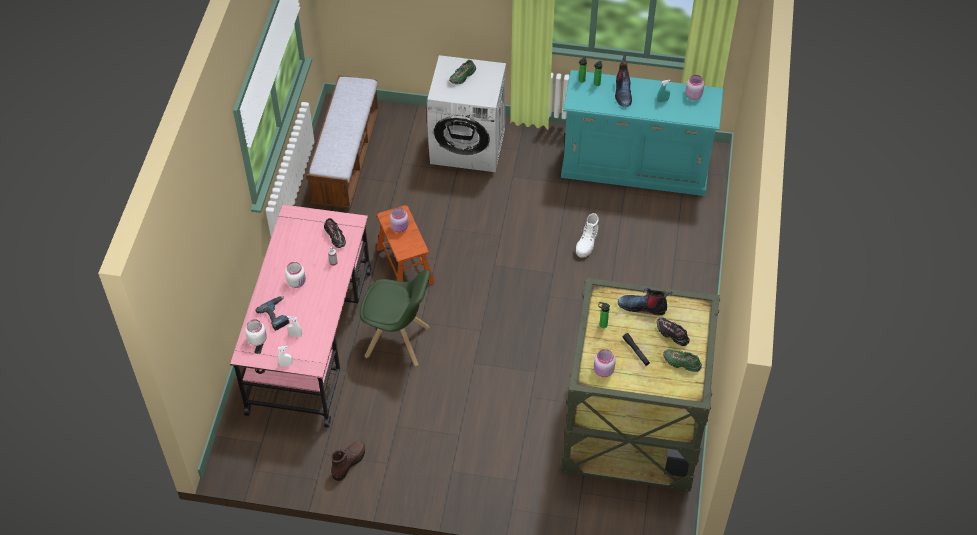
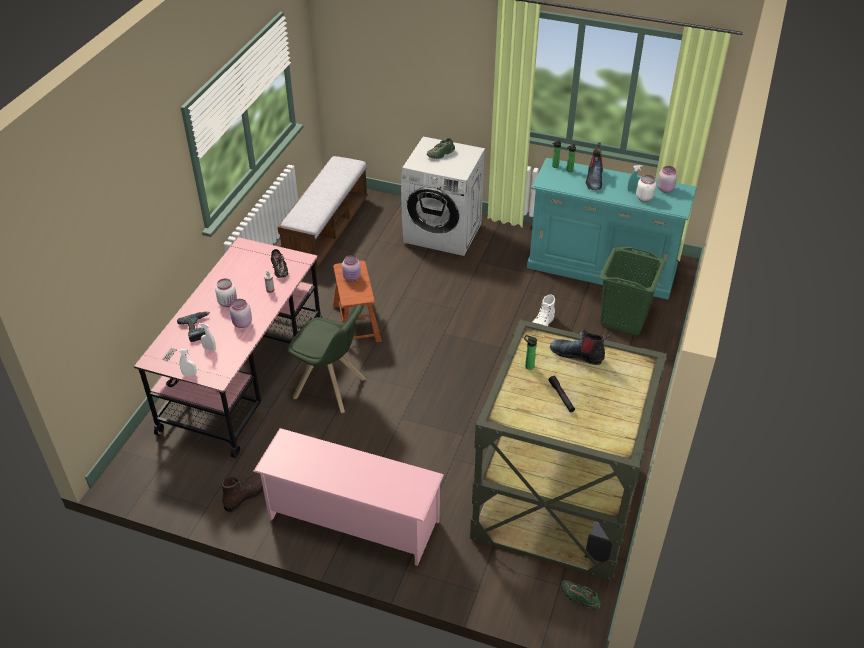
camera: 10 degrees right, 10 degrees down
white jar [245,319,267,346] -> white jar moved to [636,175,656,202]
pink jar [594,349,616,377] -> pink jar moved to [230,299,252,328]
black shoe [657,317,689,346] -> none
green shoe [663,349,702,372] -> green shoe moved to [561,580,601,610]
none -> pink shoe rack [253,428,444,566]
none -> green laundry basket [600,247,666,335]

